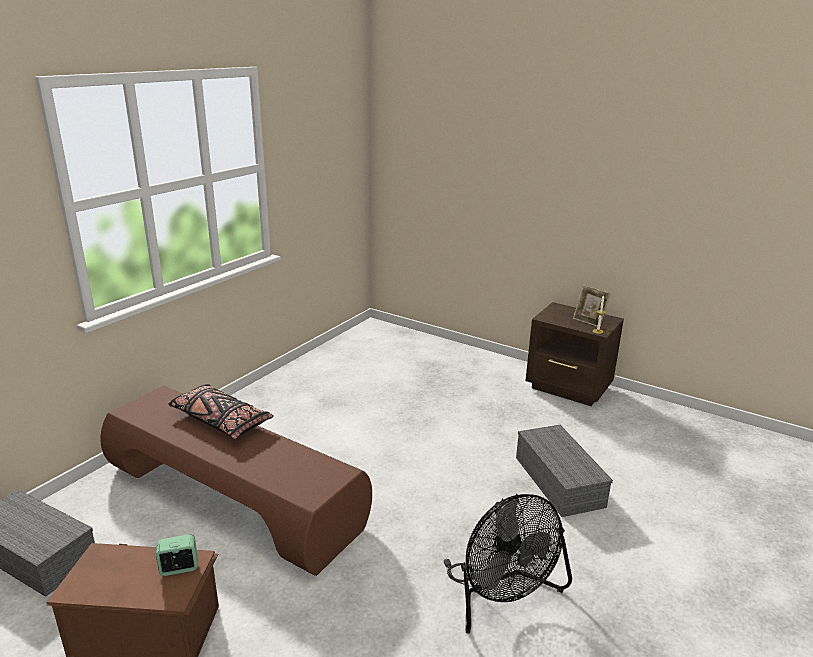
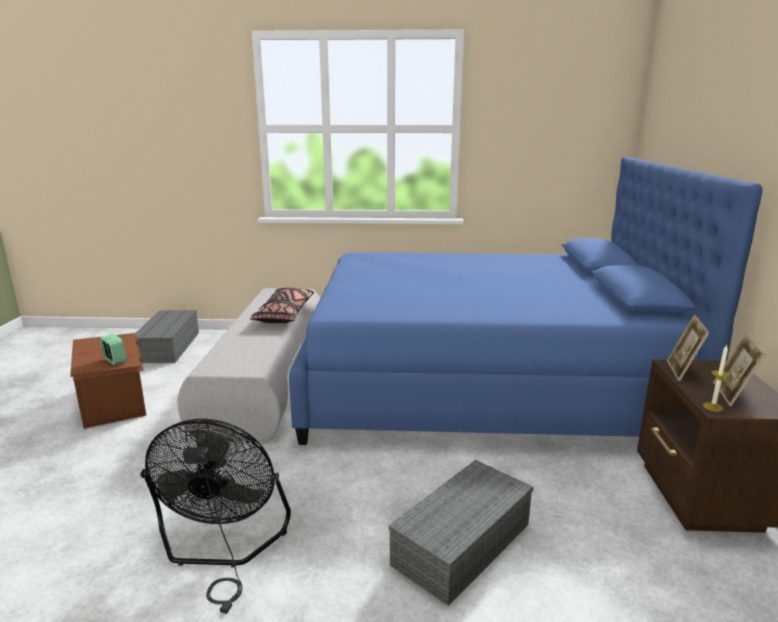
camera: 60 degrees right, 5 degrees down
brown bench [100,386,372,576] -> grey bench [177,288,320,442]
black fan [444,493,572,633] -> black fan turned 150 degrees clockwise [140,419,291,614]
none -> blue bed [289,156,763,445]
none -> picture frame [667,315,709,381]

